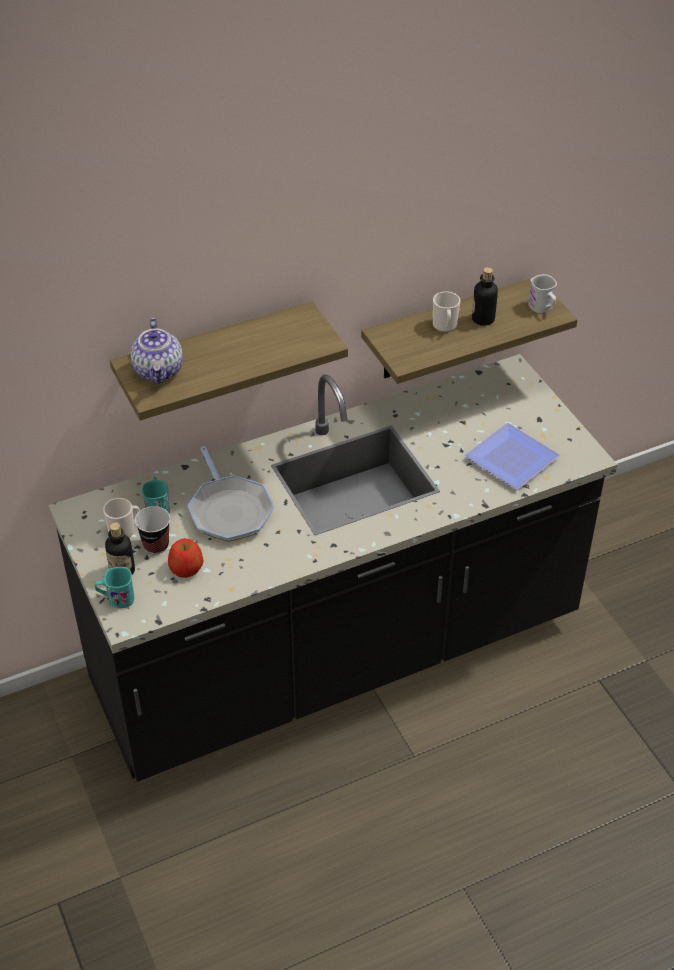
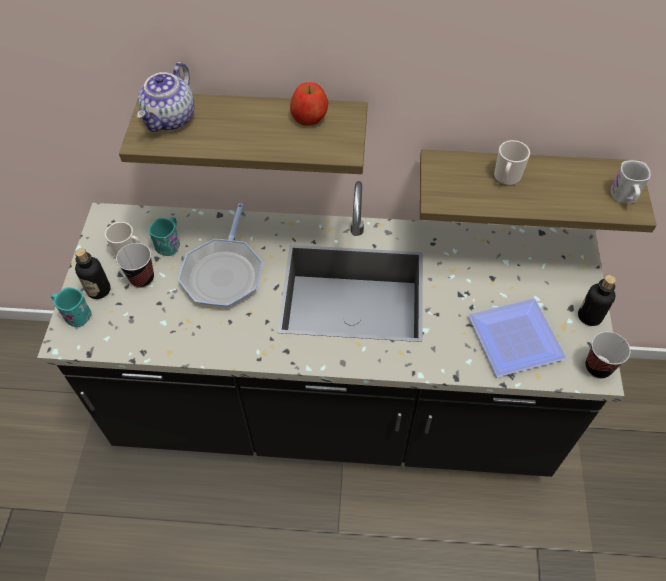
camera: 30 degrees right, 10 degrees up
apple [168,538,203,578] -> apple moved to [290,82,328,126]
bottle [472,267,498,326] -> bottle moved to [578,275,616,326]
none -> cup [585,332,630,379]

